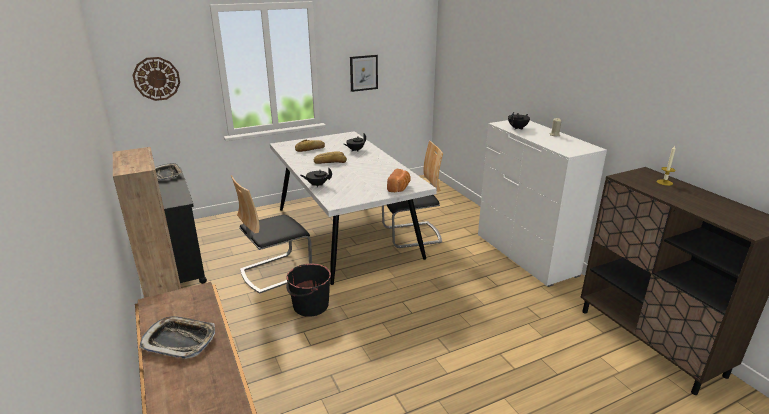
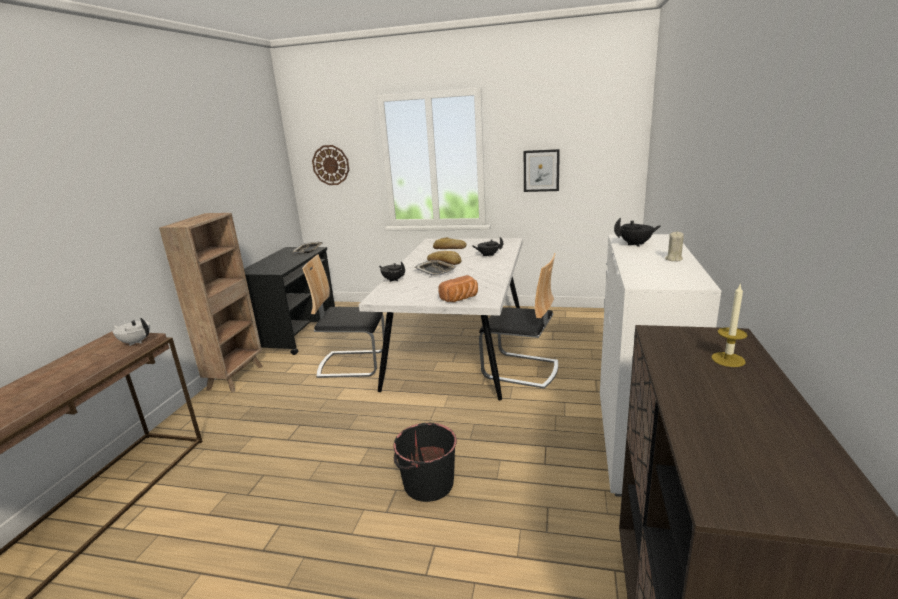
camera: 40 degrees right, 5 degrees down
tray [139,316,215,359] -> tray moved to [415,260,456,276]
black bucket [286,264,331,317] -> black bucket moved to [393,423,457,502]
none -> white teapot [113,318,150,346]

